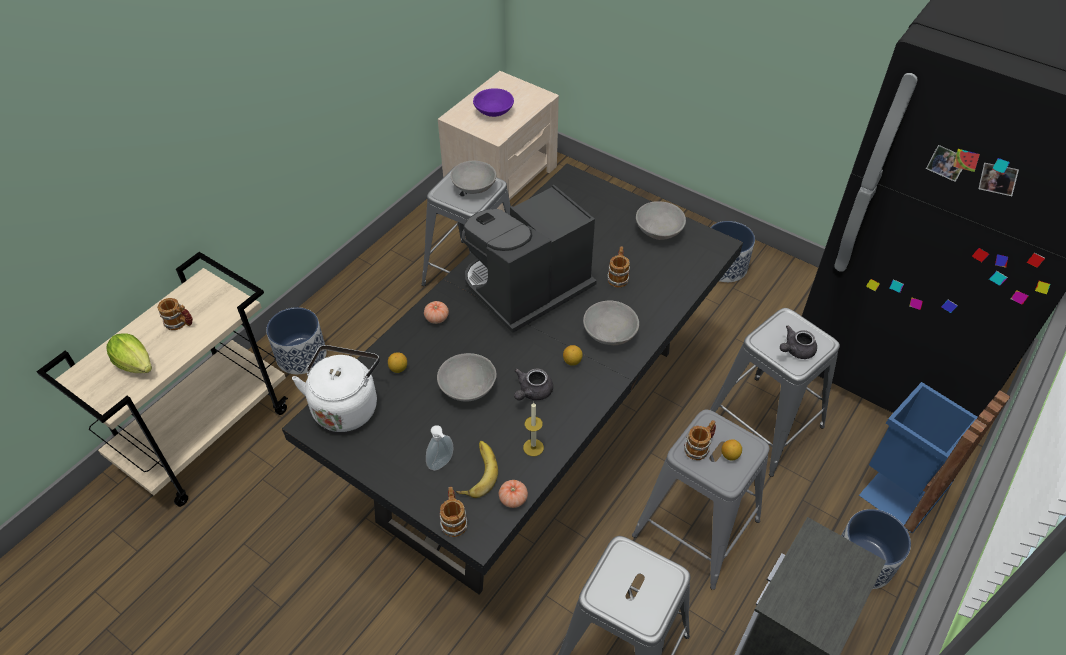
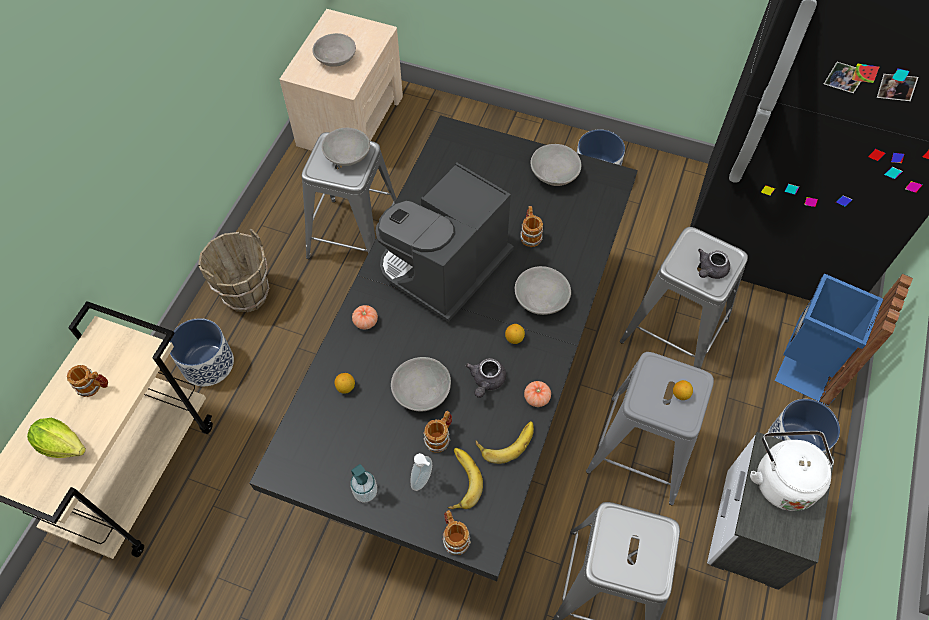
camera: 15 degrees left, 10 degrees up
white kettle [292,345,380,432] -> white kettle moved to [750,431,834,511]
purple bowl [473,88,514,117] -> grey bowl [312,33,356,67]
tomato [499,480,528,508] -> tomato moved to [524,381,551,407]
candle [523,402,544,456] -> banana [476,421,534,464]
mug [684,420,716,460] -> mug moved to [423,411,452,453]
none -> brown bucket [198,229,269,313]
none -> soap dispenser [350,464,377,502]

